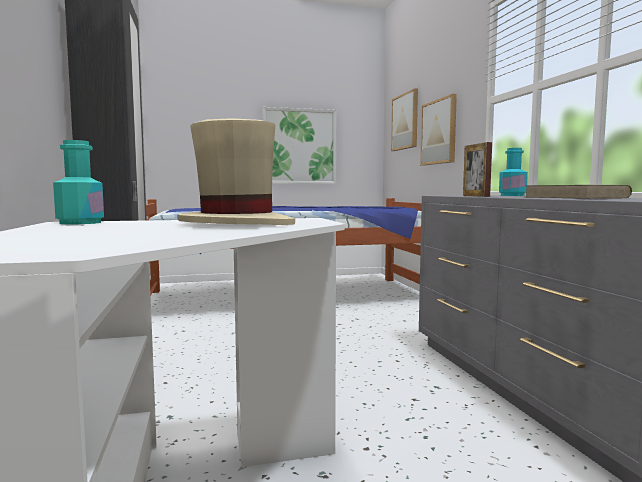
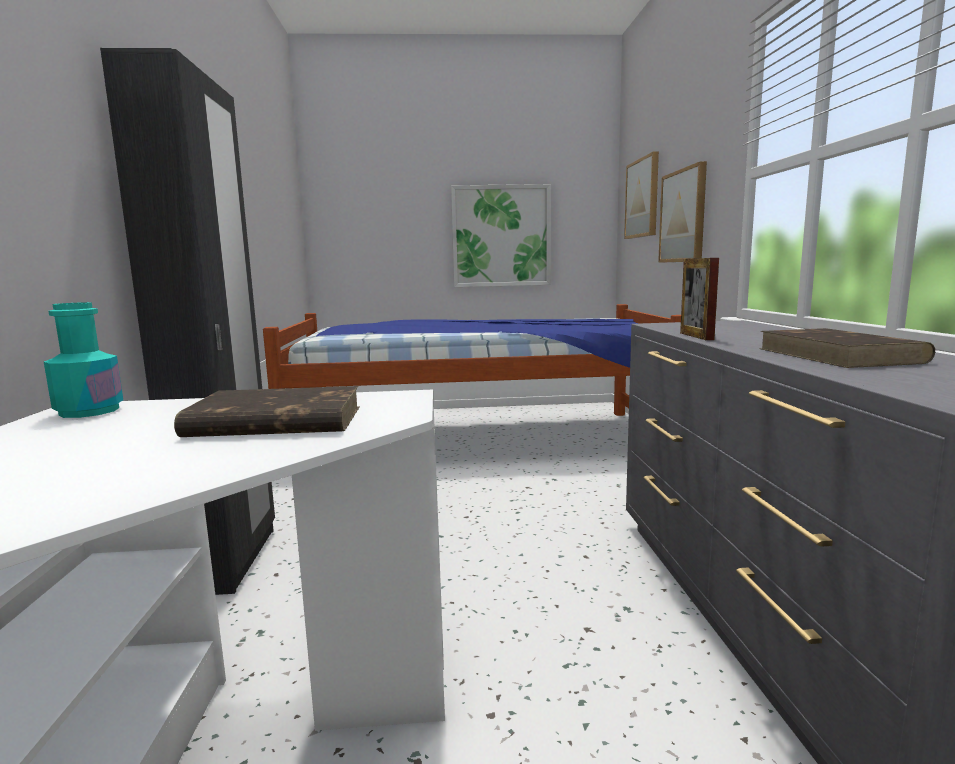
camera: 10 degrees right, 5 degrees up
beige hat [177,118,295,225] -> brown book [174,386,359,437]
turquoise bottle [499,148,528,196] -> none

